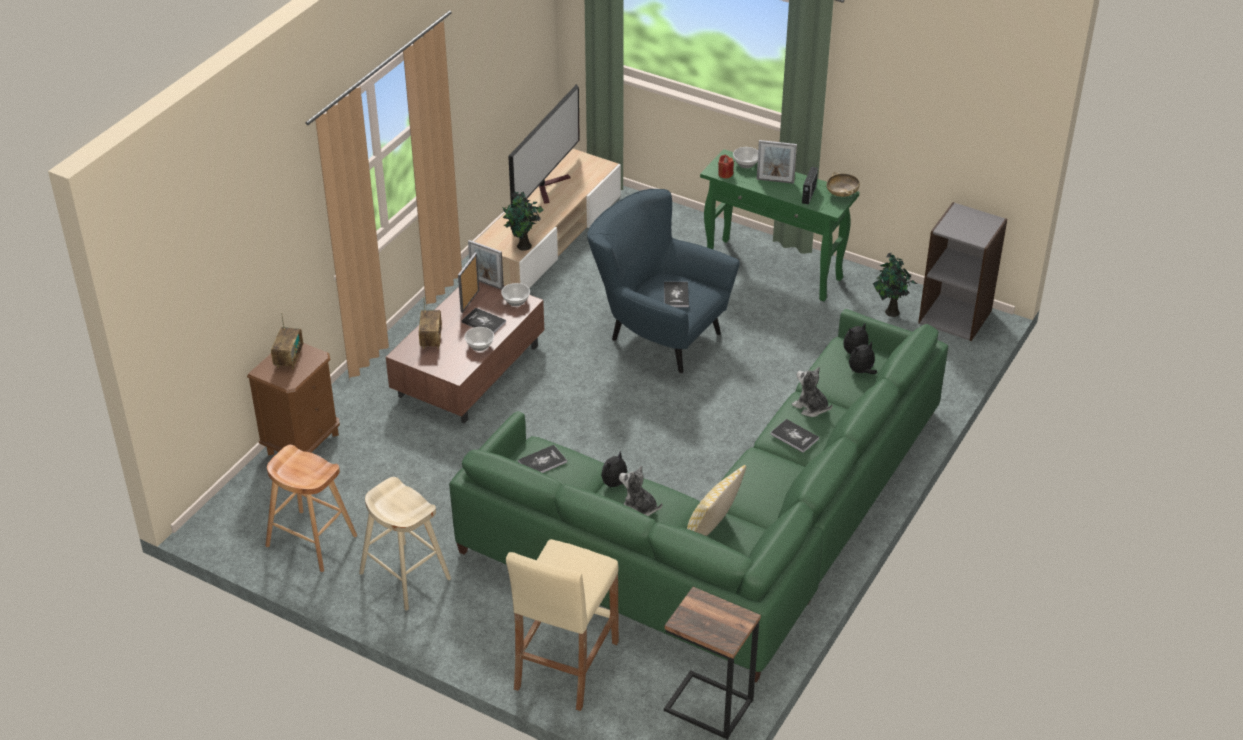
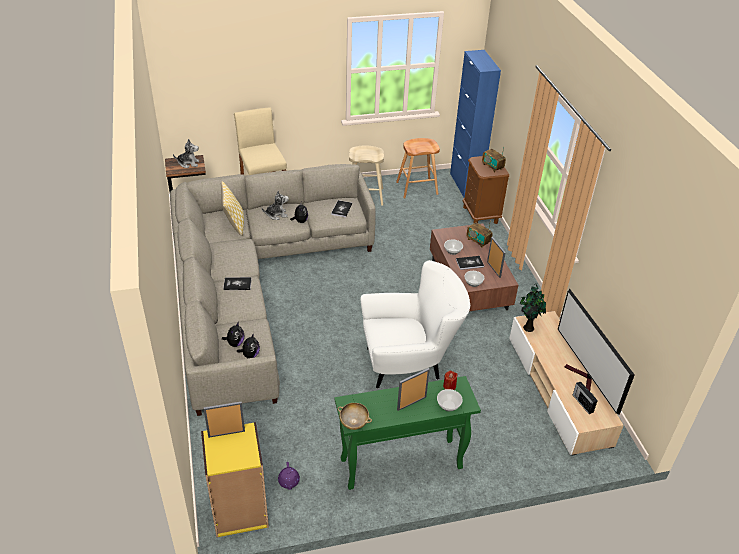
camera: 135 degrees right, 0 degrees up
green sofa [449,309,948,683] -> grey sofa [170,164,376,416]
picture frame [468,240,504,290] -> picture frame moved to [204,401,245,438]
blue armchair [587,189,740,374] -> white armchair [361,260,470,389]
book [664,282,689,307] -> none
plush toy [792,367,833,417] -> plush toy moved to [173,139,199,168]
radio [802,166,818,205] -> radio moved to [573,381,598,414]
potted plant [873,253,917,317] -> purple teapot [278,462,300,490]
grey bookcase [918,202,1007,341] -> yellow bookcase [201,422,269,537]
none -> blue cabinet [450,50,501,198]

